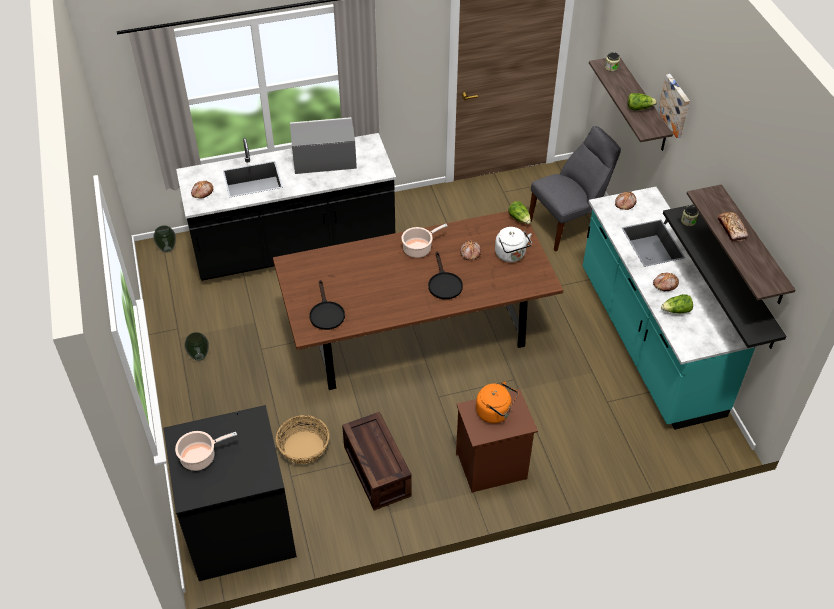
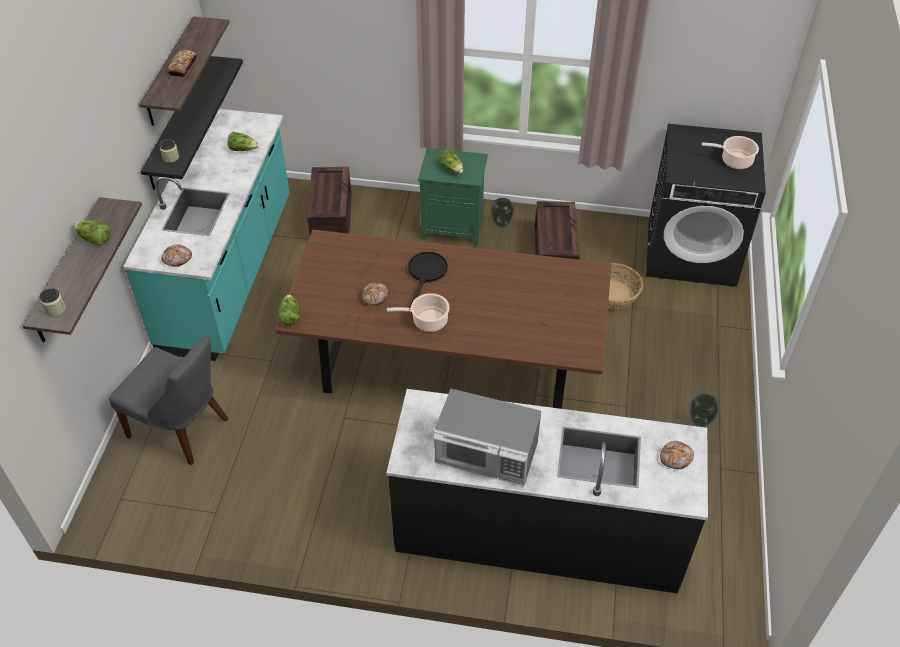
camera: 155 degrees left, 0 degrees up
vase [153,225,176,253] -> vase moved to [490,198,515,228]
black frying pan [310,280,345,330] -> none
brown nightstand [456,389,538,493] -> green nightstand [418,148,488,246]
orange kettle [476,382,518,424] -> lettuce [440,150,463,173]
white kettle [495,227,532,262] -> none
grey chair [529,126,621,252] -> grey chair turned 150 degrees counterclockwise [109,336,229,465]
bread [653,273,679,291] -> none
picture [658,74,690,138] -> none
none -> crate [307,167,352,235]

